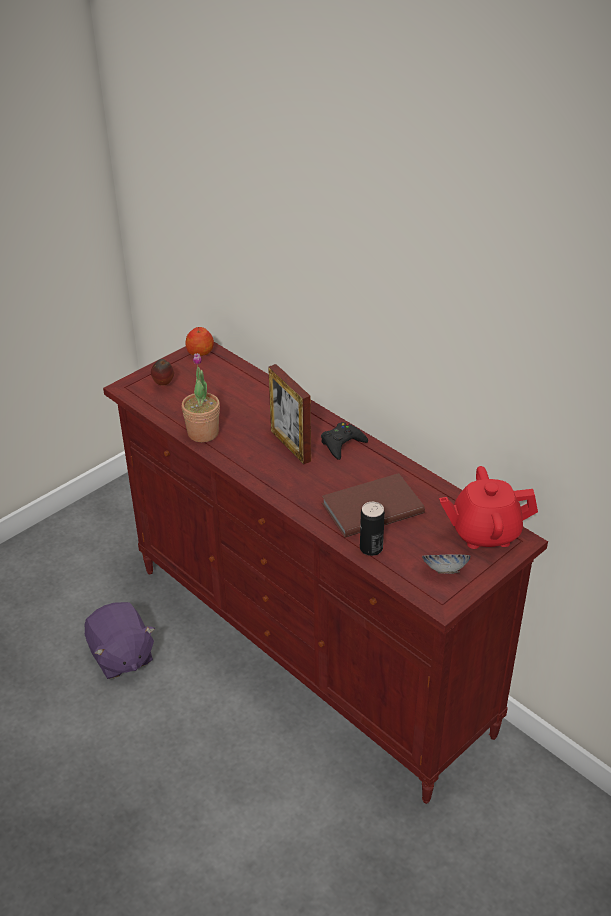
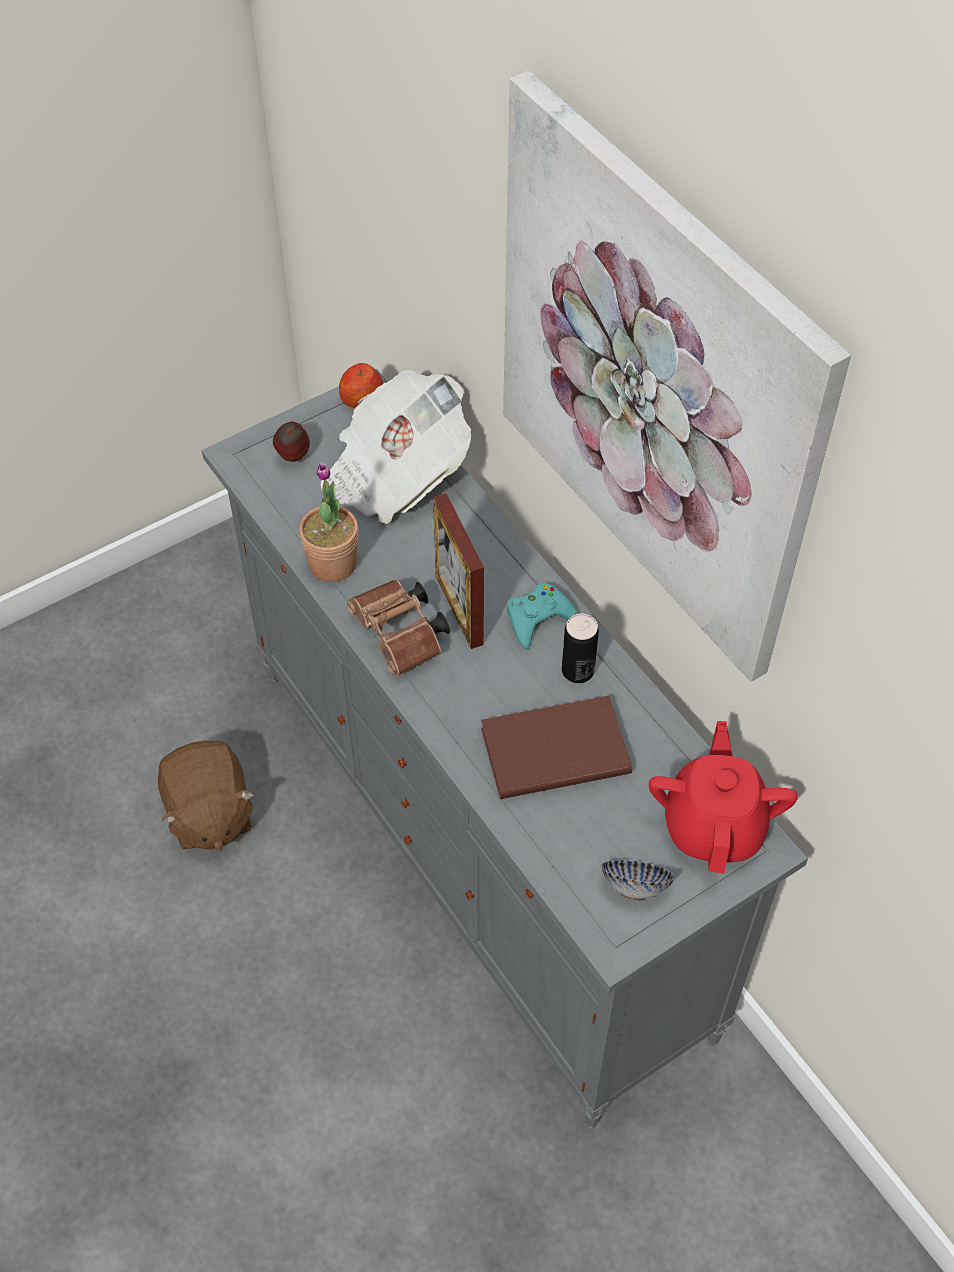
camera: 10 degrees right, 15 degrees up
purple plush toy [85,602,155,679] -> brown plush toy [158,740,255,851]
red dresser [103,342,548,804] -> grey dresser [201,369,808,1129]
black game controller [321,422,368,460] -> turquoise game controller [507,583,579,649]
can [360,502,385,556] -> can moved to [562,614,599,683]
red teapot [439,466,538,549] -> red teapot turned 90 degrees clockwise [649,721,798,874]
none -> newspaper [320,370,471,524]
none -> brown binoculars [347,580,450,676]
none -> picture [503,71,851,682]

